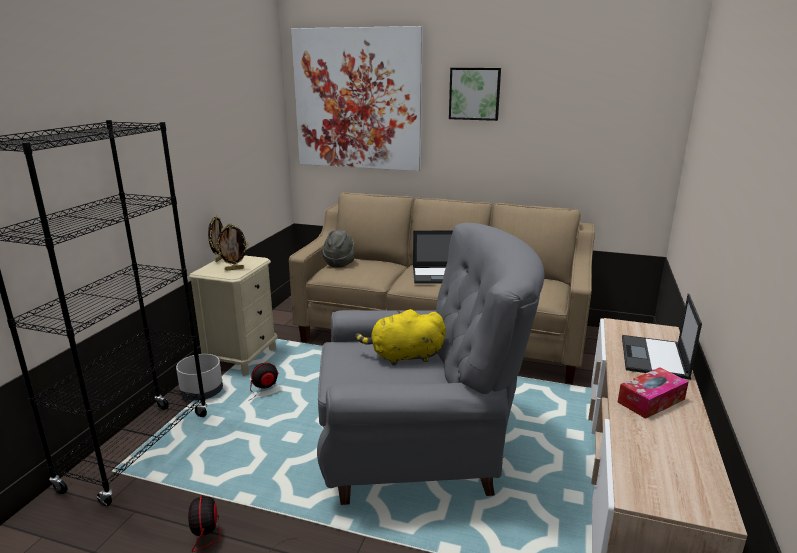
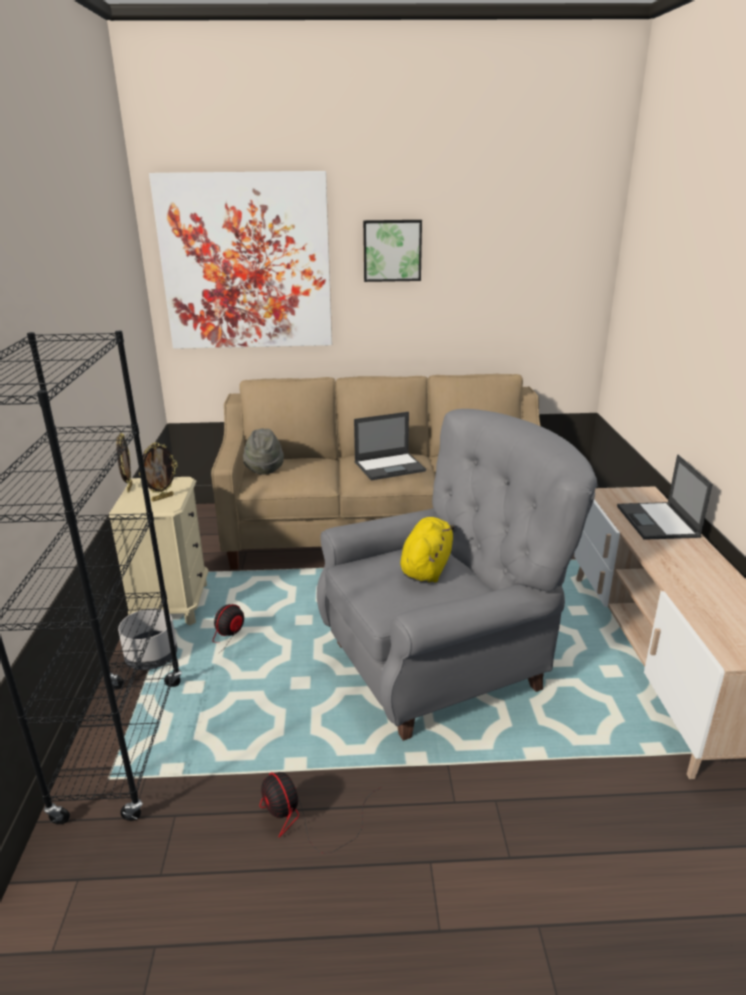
camera: 20 degrees left, 5 degrees up
yellow plush toy [355,309,446,365] -> yellow plush toy turned 135 degrees clockwise [400,517,455,582]
tissue box [618,367,689,419] -> none

